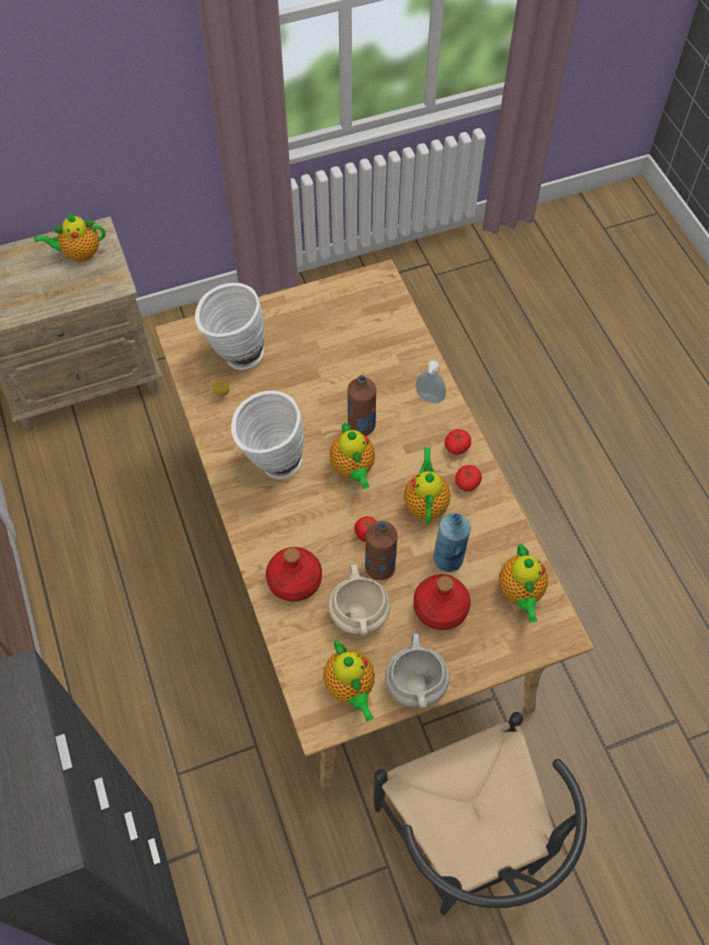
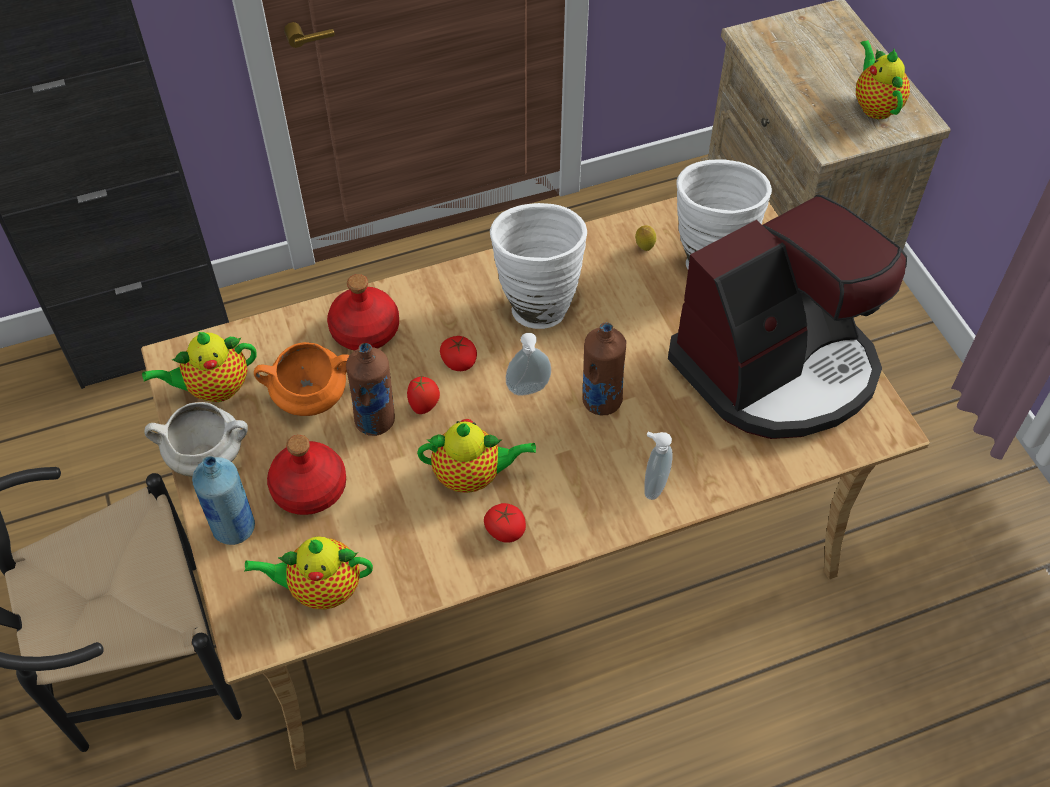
camera: 90 degrees right, 5 degrees down
beige cooking pot [328,564,390,636] -> orange cooking pot [254,342,350,416]
teapot [329,422,375,489] -> soap dispenser [506,333,551,396]
blue bottle [434,513,471,572] -> blue bottle moved to [192,456,255,545]
tomato [445,429,471,455] -> tomato moved to [440,336,477,371]
none -> coffee machine [668,195,907,439]

